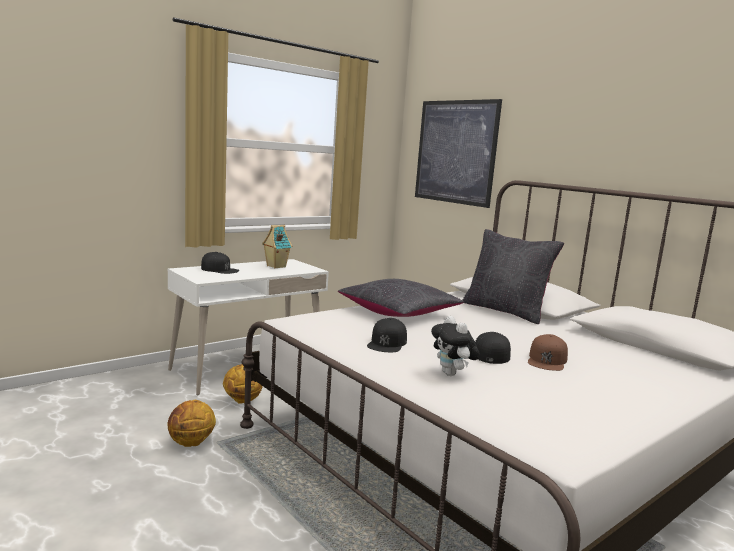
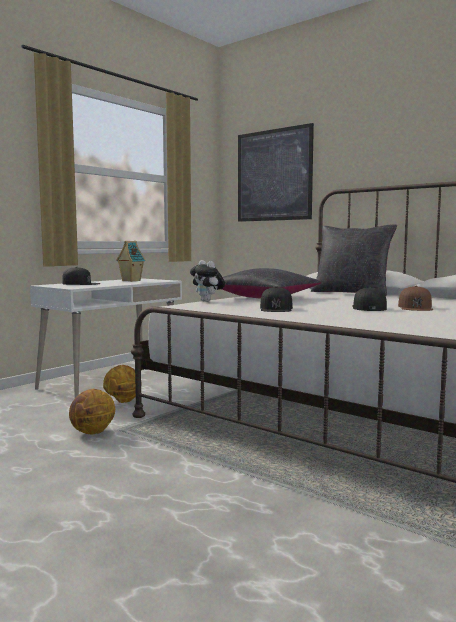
camera: 10 degrees left, 5 degrees down
plush toy [431,316,480,376] -> plush toy moved to [190,260,225,302]

